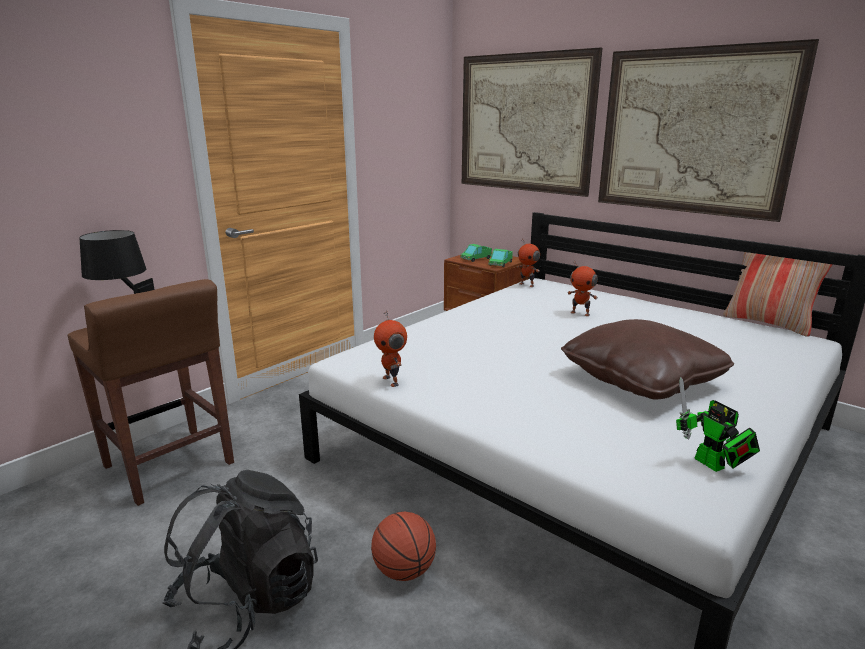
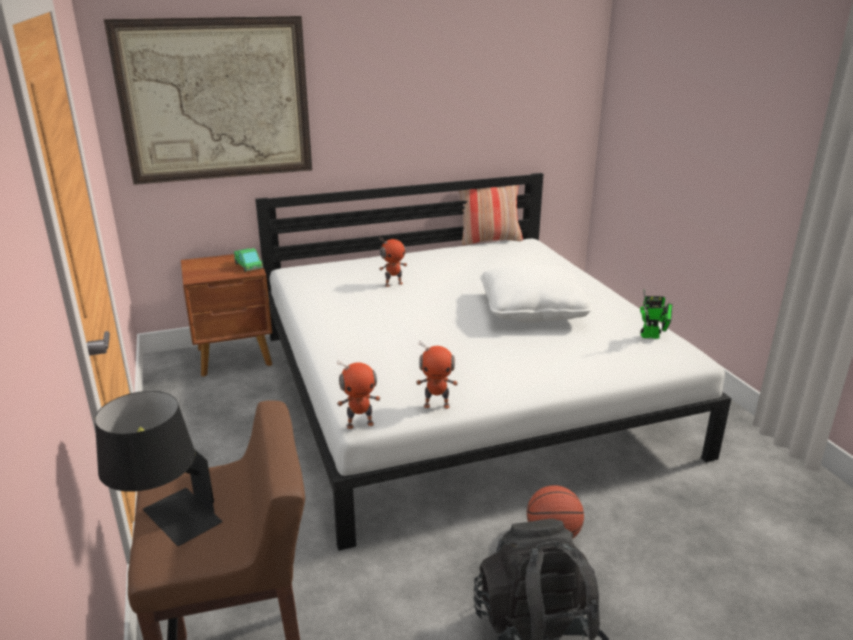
camera: 60 degrees left, 5 degrees up
toy truck [460,244,492,262] -> none
toy robot [517,238,540,287] -> toy robot moved to [337,360,381,429]
brown pillow [561,319,734,399] -> white pillow [480,264,593,323]
picture [598,39,819,222] -> none

